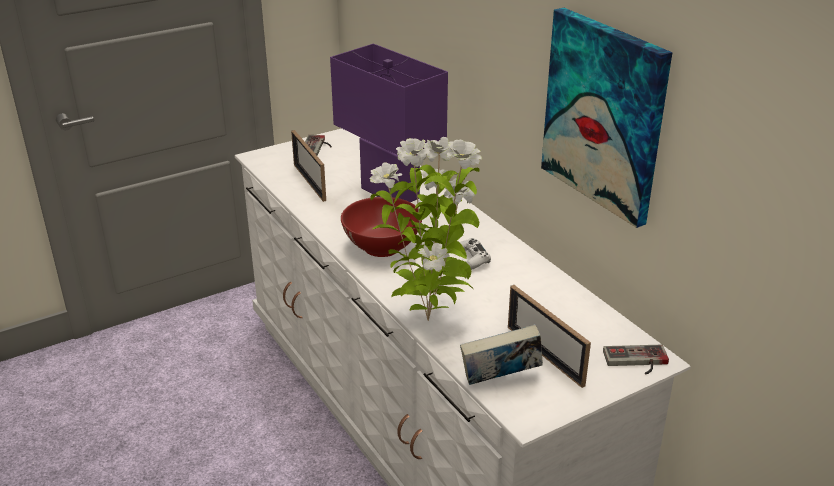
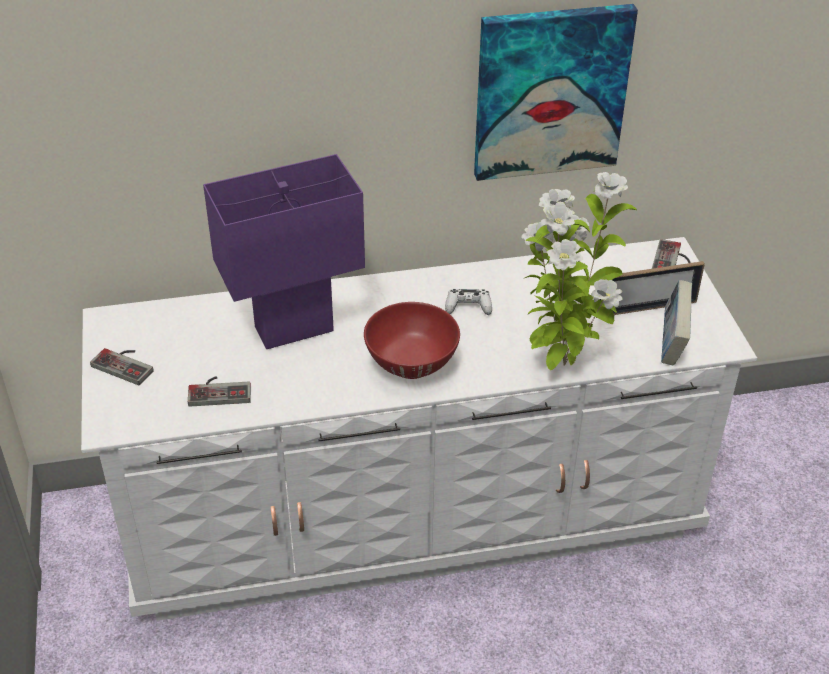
camera: 70 degrees left, 10 degrees up
picture frame [291,130,326,202] -> game controller [188,376,251,407]

